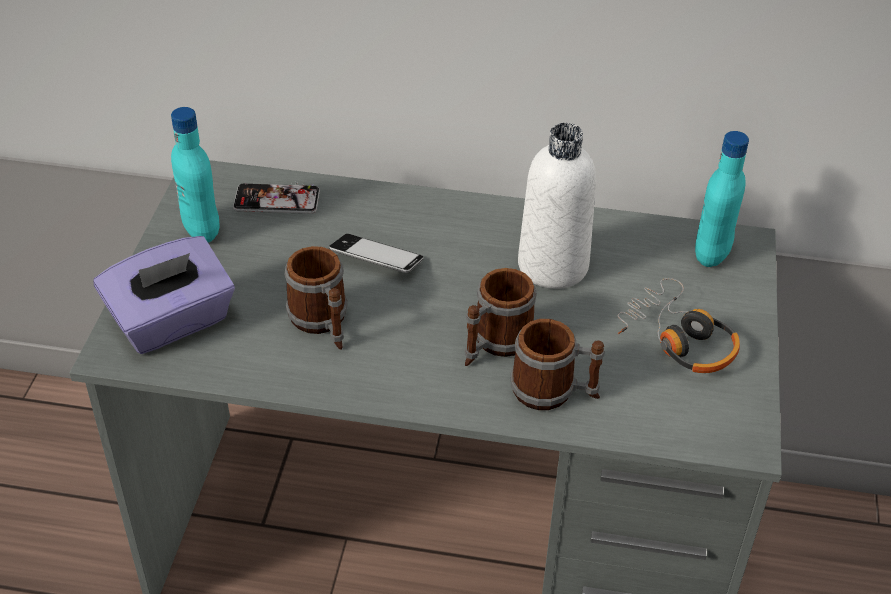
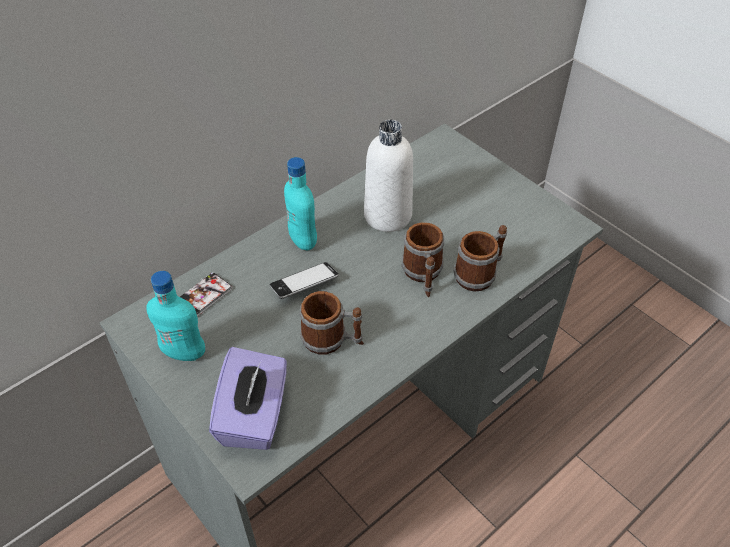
camera: 50 degrees left, 5 degrees up
headphones [618,278,740,373] -> none
turquoise bottle [695,131,749,267] -> turquoise bottle moved to [284,157,317,250]

